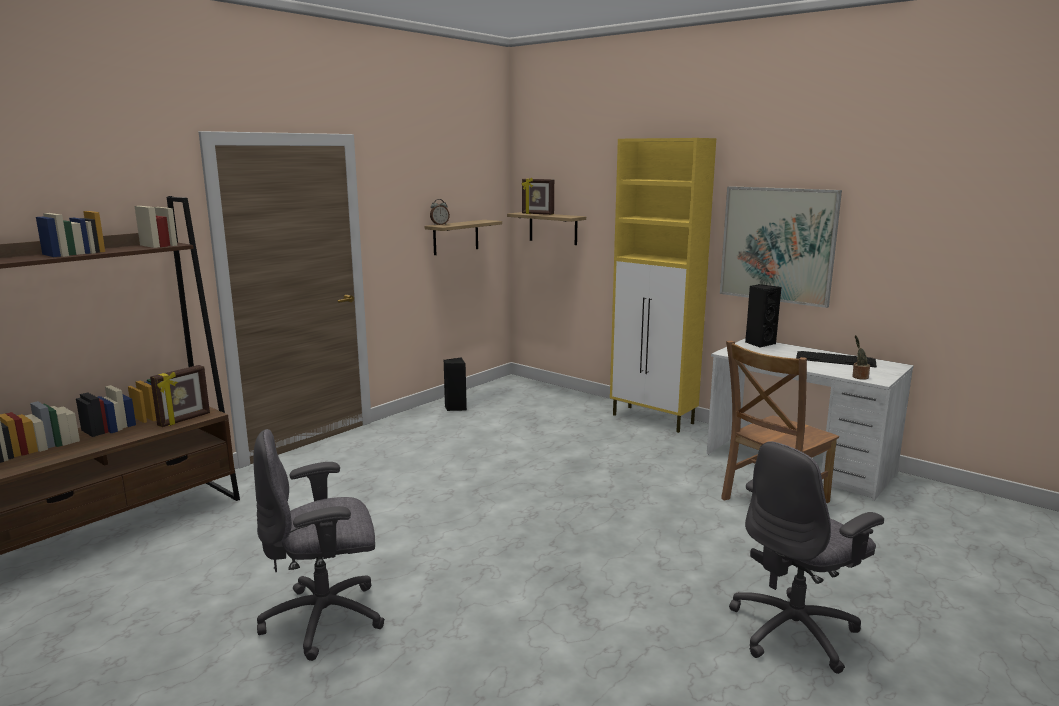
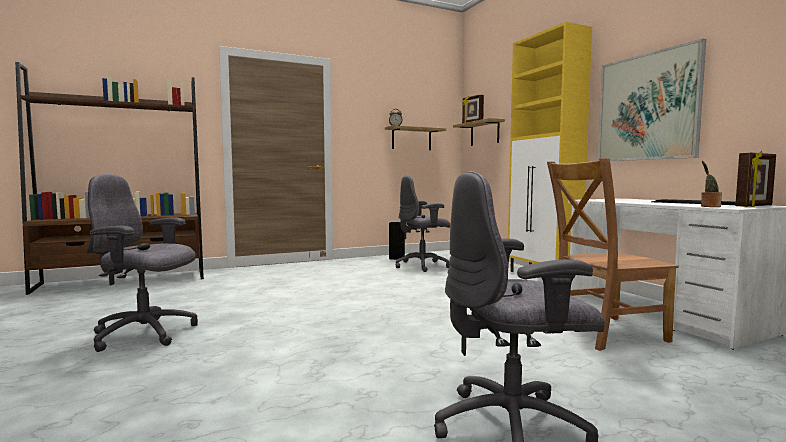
camera: 25 degrees right, 10 degrees down
picture frame [150,365,210,427] -> picture frame moved to [735,151,776,207]
black speaker [745,284,781,348] -> none
none -> grey office chair [396,176,450,272]

